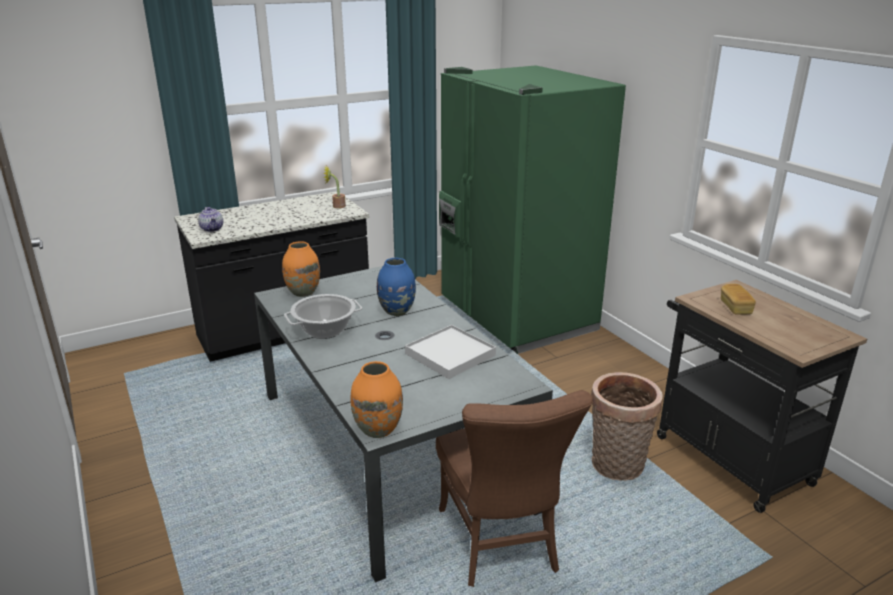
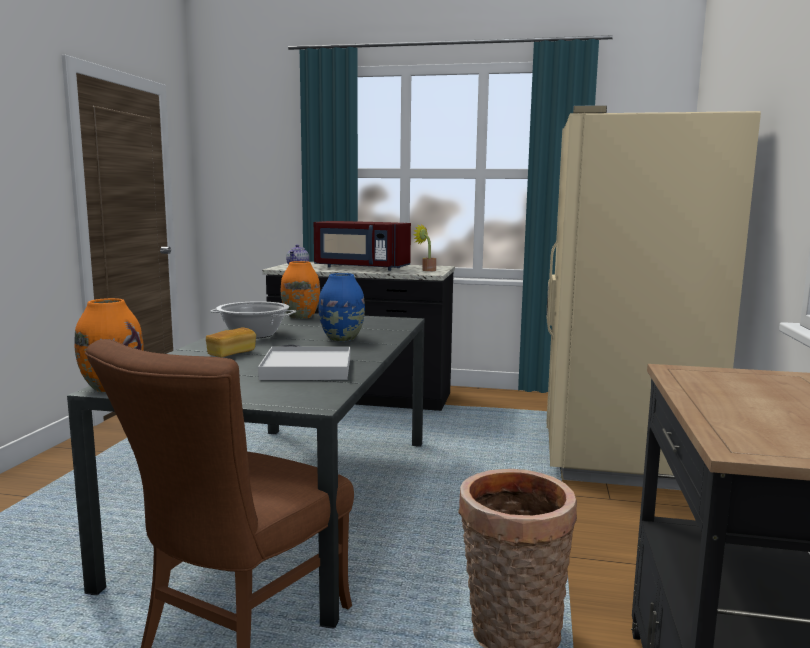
camera: 40 degrees right, 15 degrees down
green fridge [439,66,626,354] -> beige fridge [546,105,761,490]
bread [721,284,756,315] -> bread moved to [206,327,256,357]
none -> red microwave [314,221,411,271]

